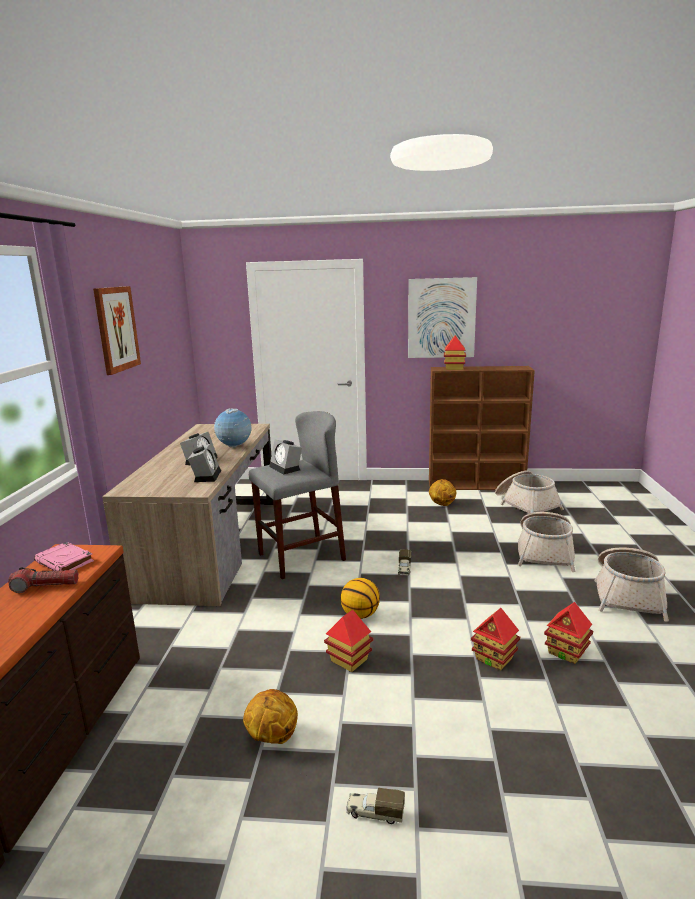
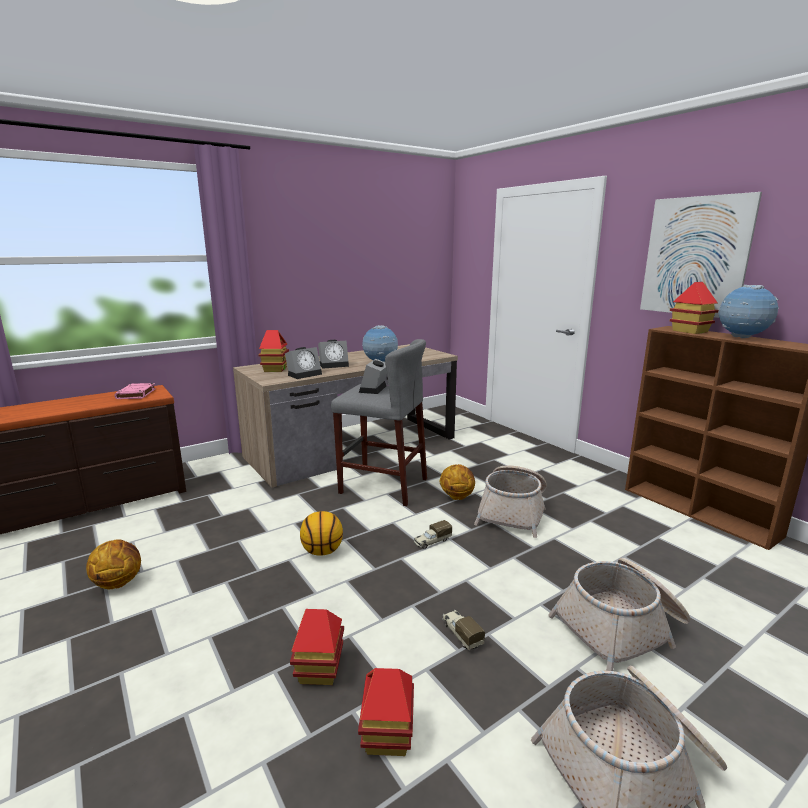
camera: 50 degrees right, 0 degrees up
flashlight [8,567,79,593] -> none
picture [93,286,141,375] -> none
toy house [324,610,373,672] -> toy house moved to [258,330,289,372]
toy truck [346,788,405,824] -> toy truck moved to [442,610,485,650]
basketball [429,479,456,506] -> basketball moved to [439,464,475,500]
basket [495,470,564,513] -> basket moved to [474,466,547,538]
none -> globe [719,285,779,338]

